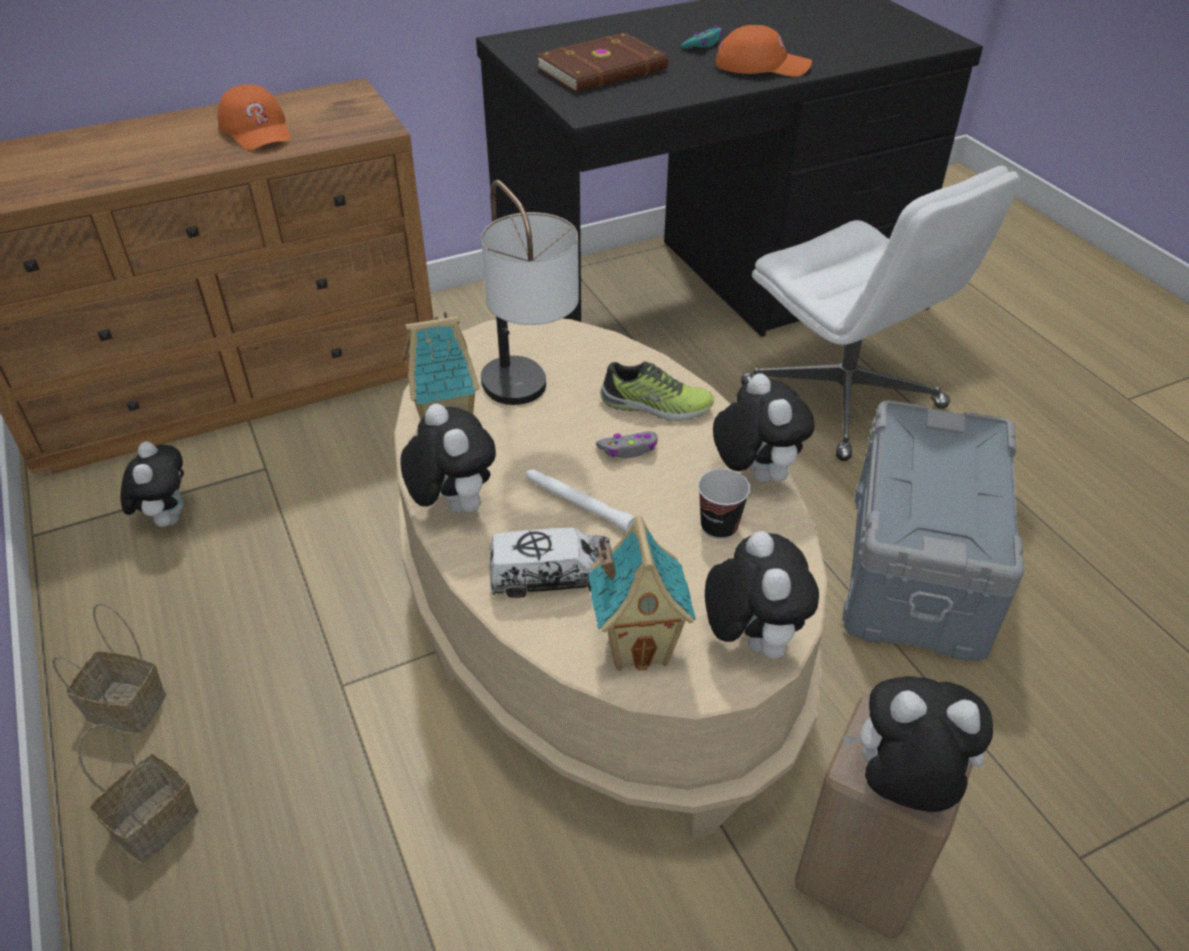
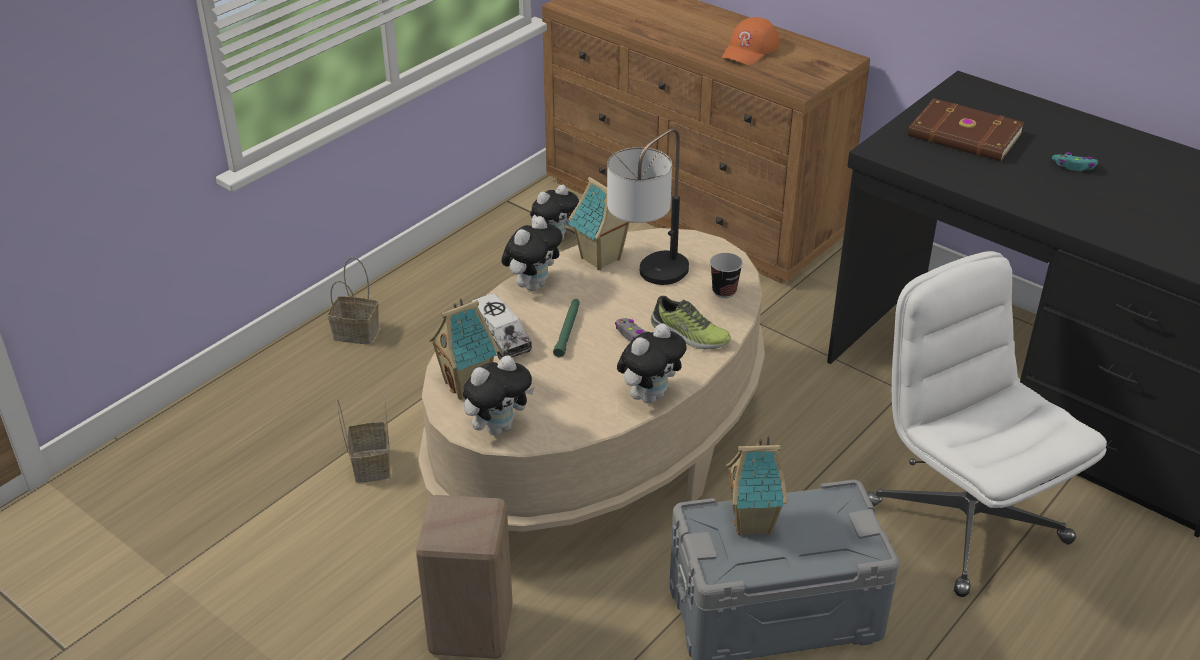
camera: 65 degrees right, 5 degrees down
basket [52,603,166,733] -> basket moved to [337,393,390,483]
white flashlight [526,469,635,532] -> green flashlight [553,299,580,357]
shoe [600,361,714,421] -> shoe turned 45 degrees counterclockwise [651,296,731,350]
cup [698,469,750,540] -> cup moved to [710,253,743,298]
orange cap [715,25,812,77] -> none
white office chair [741,166,1020,461] -> white office chair turned 120 degrees clockwise [867,251,1107,597]
plush toy [842,676,993,812] -> none
none -> toy house [726,436,788,536]

